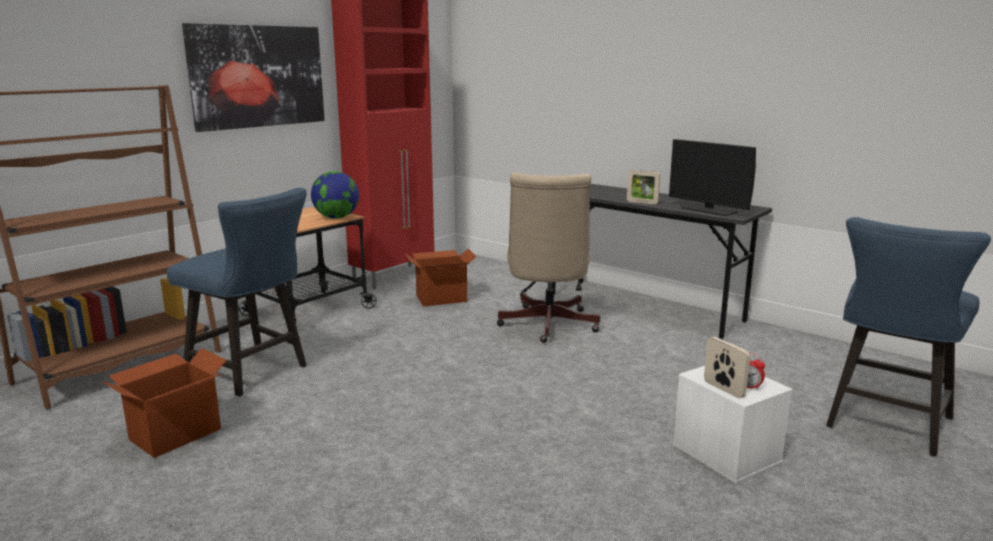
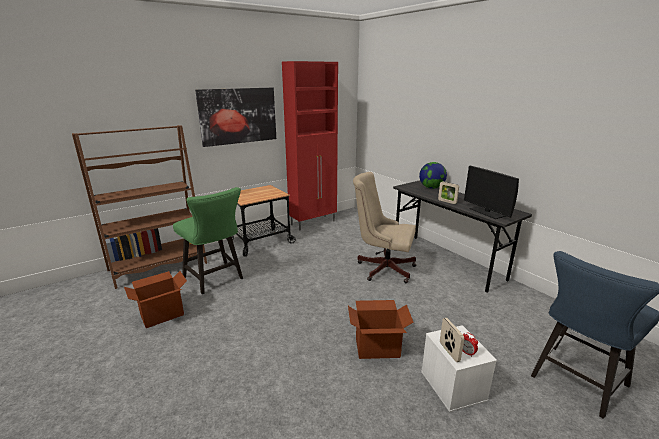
camera: 15 degrees right, 5 degrees up
blue chair [167,188,307,397] -> green chair [173,187,243,294]
globe [311,171,359,219] -> globe moved to [419,162,447,189]
cardboard box [406,248,477,306] -> cardboard box moved to [348,300,413,359]
beige office chair [497,173,600,343] -> beige office chair turned 90 degrees clockwise [353,172,416,283]

